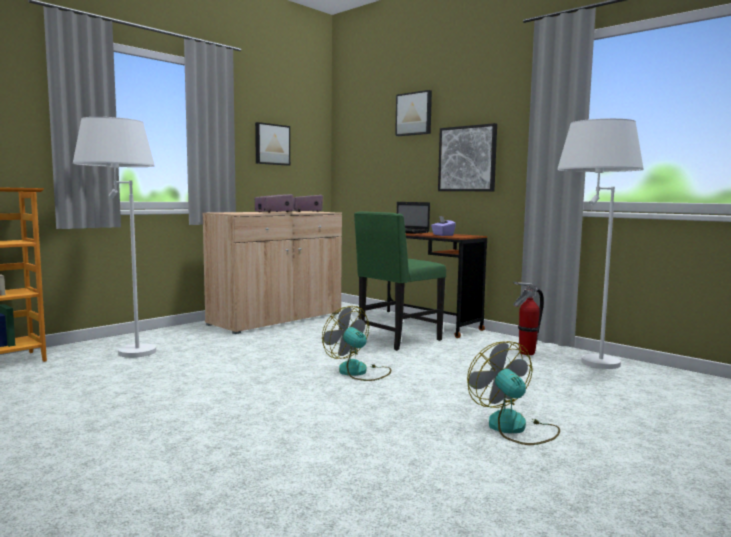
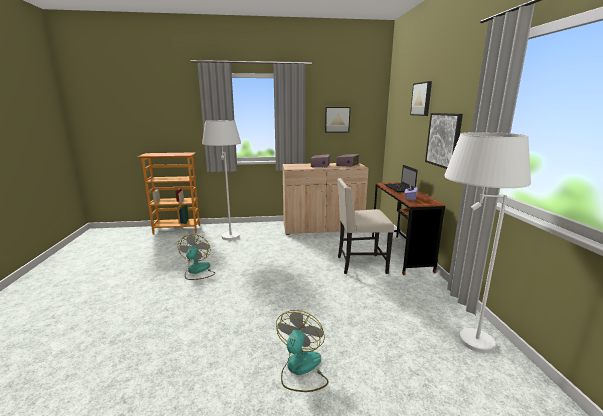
camera: 40 degrees right, 10 degrees up
fan [322,306,391,381] -> fan moved to [178,234,215,280]
green chair [354,211,446,351] -> beige chair [337,178,394,274]
fire extinguisher [513,282,544,355] -> none

